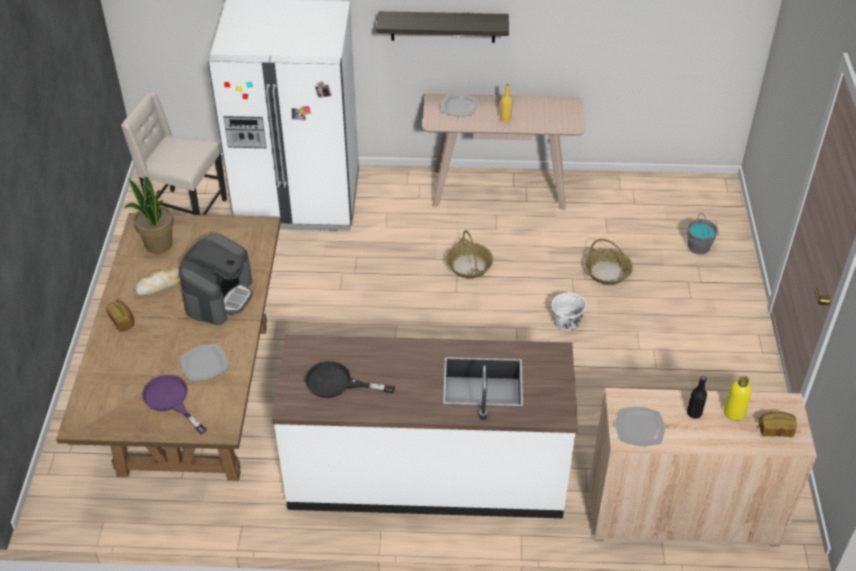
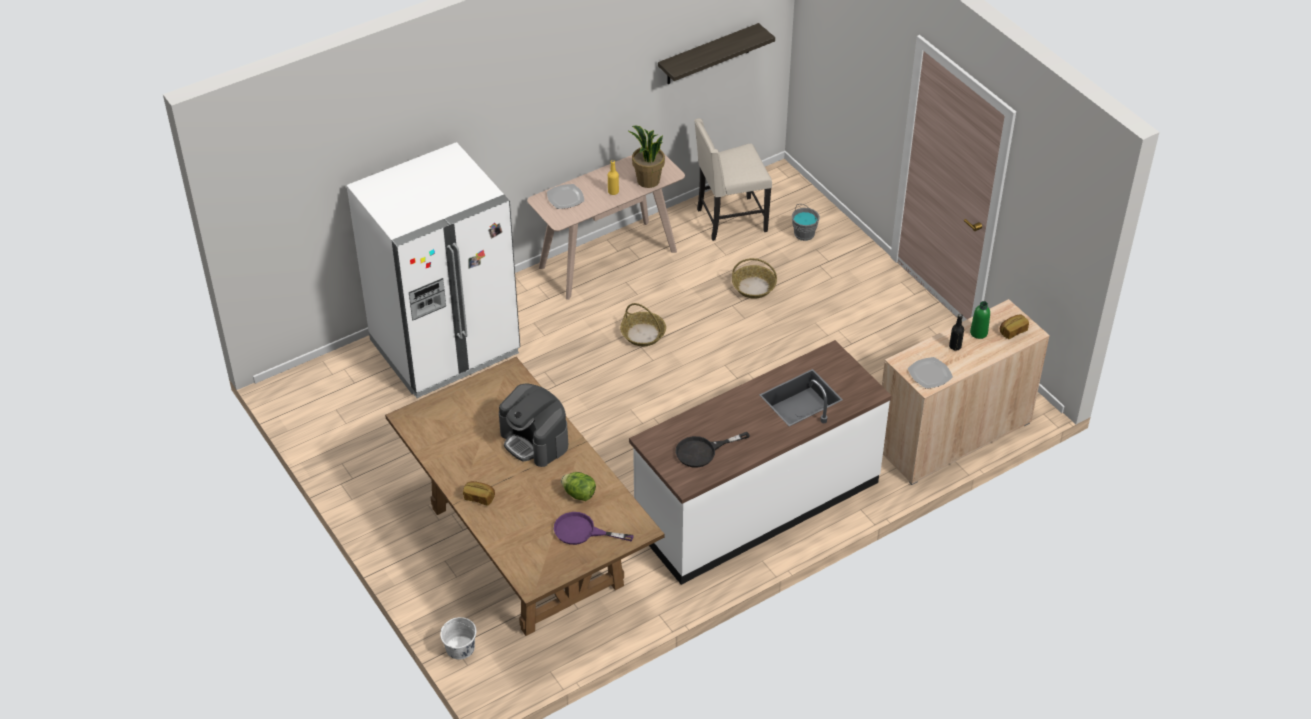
camera: 35 degrees left, 0 degrees up
beige chair [121,91,227,215] -> beige chair moved to [694,118,772,241]
potted plant [125,176,174,254] -> potted plant moved to [627,126,665,188]
bread [135,268,181,296] -> none
coffee machine [179,234,253,325] -> coffee machine turned 150 degrees clockwise [499,383,568,467]
plate [180,344,228,382] -> lettuce [561,472,596,501]
shelf [376,11,509,43] -> shelf moved to [658,23,775,84]
white bucket [551,291,586,331] -> white bucket moved to [440,617,477,659]
yellow bottle [724,376,751,420] -> green bottle [970,301,990,339]

